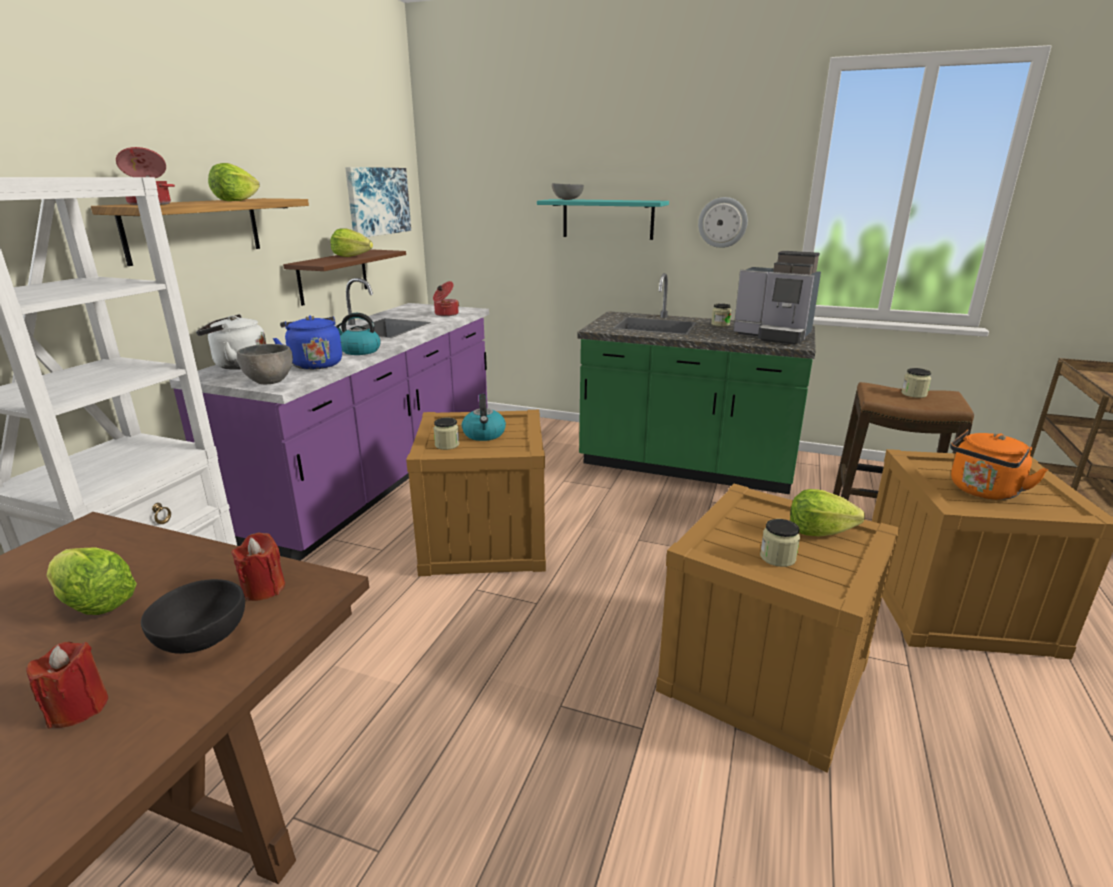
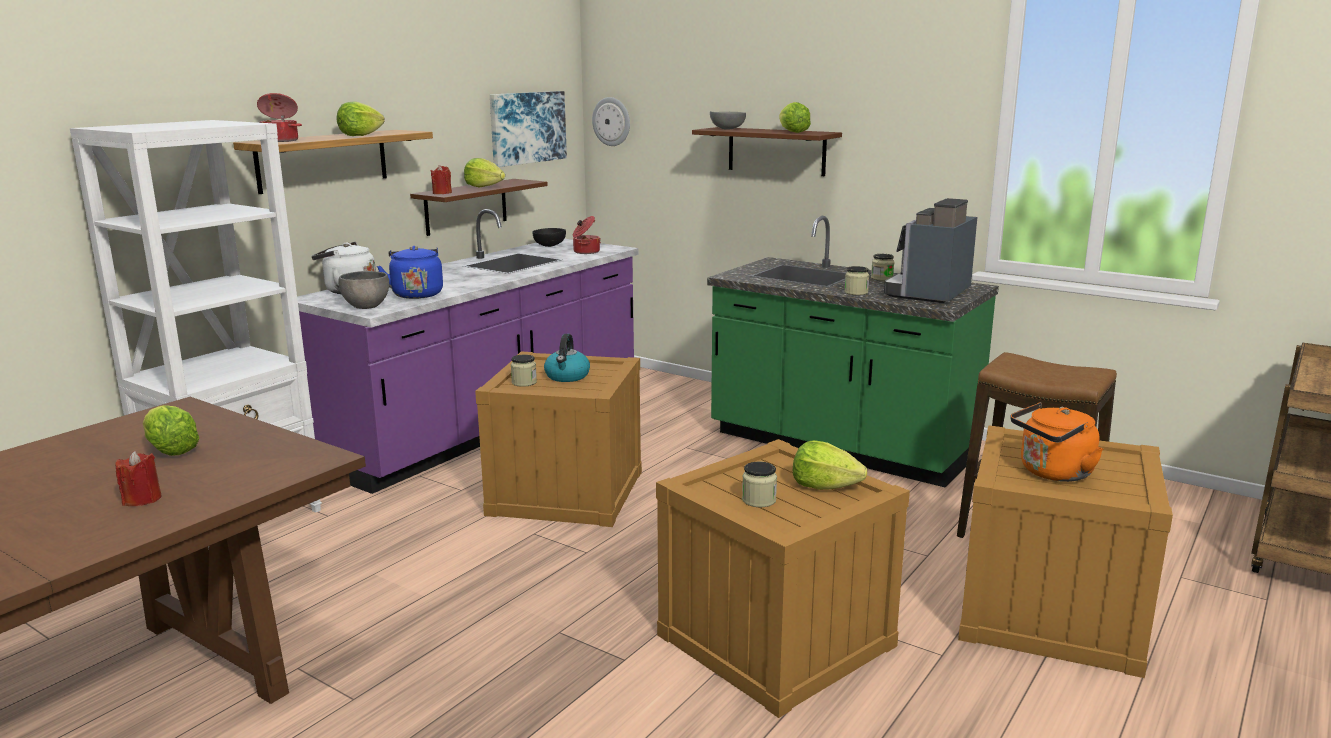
camera: 15 degrees right, 5 degrees down
black bowl [141,579,245,654] -> black bowl moved to [532,228,566,247]
red candle [231,533,285,601] -> red candle moved to [430,165,452,194]
kettle [335,313,381,355] -> none
turquoise shelf [537,199,669,240] -> brown shelf [692,127,842,176]
wall clock [698,197,748,248] -> wall clock moved to [592,97,630,146]
coffee machine [733,251,821,345] -> coffee machine turned 75 degrees clockwise [884,198,977,303]
jar [901,368,931,398] -> jar moved to [845,266,869,295]
none -> lettuce [779,102,811,133]

